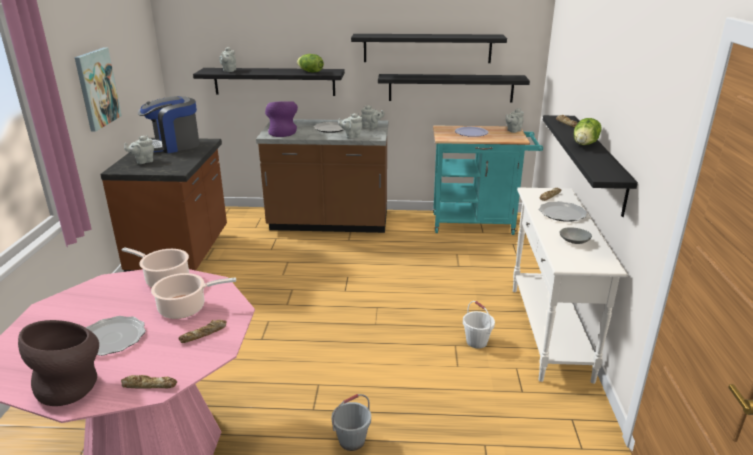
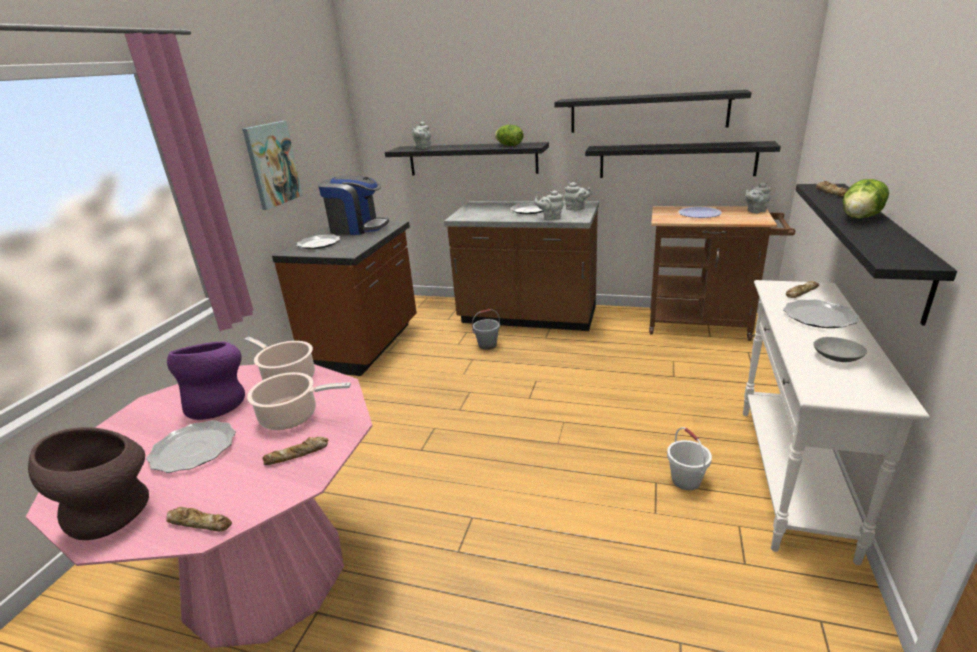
camera: 15 degrees right, 0 degrees up
grey teapot [124,135,154,164] -> plate [297,235,340,249]
coffee machine [138,96,200,153] -> coffee machine turned 150 degrees counterclockwise [318,176,389,235]
purple vase [265,101,298,137] -> purple vase moved to [167,341,245,420]
grey bucket [332,394,371,451] -> grey bucket moved to [472,309,500,350]
turquoise cart [433,125,543,235] -> brown cart [649,206,795,341]

